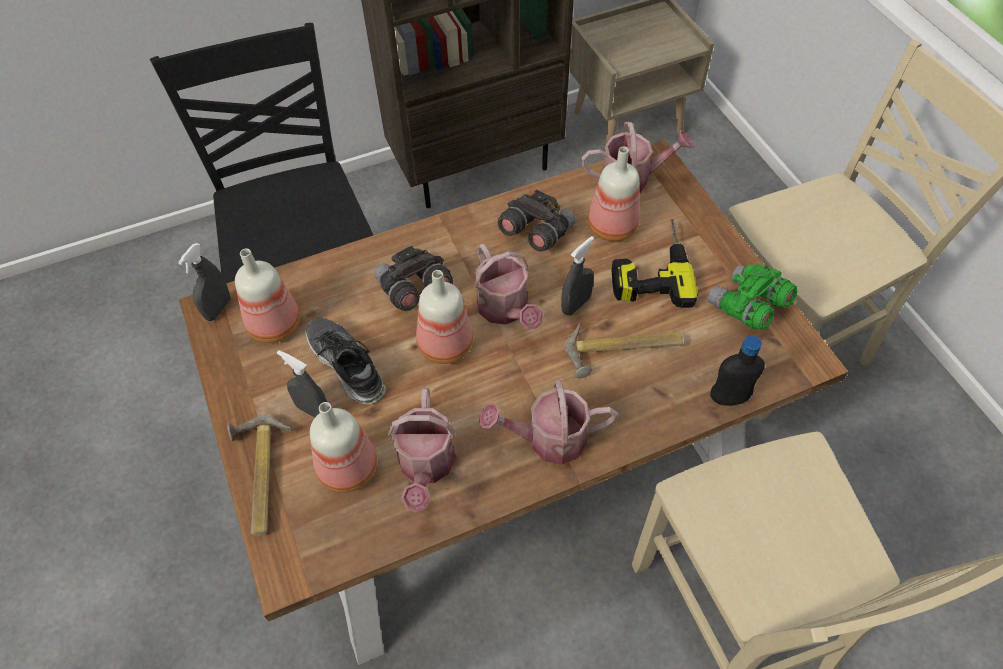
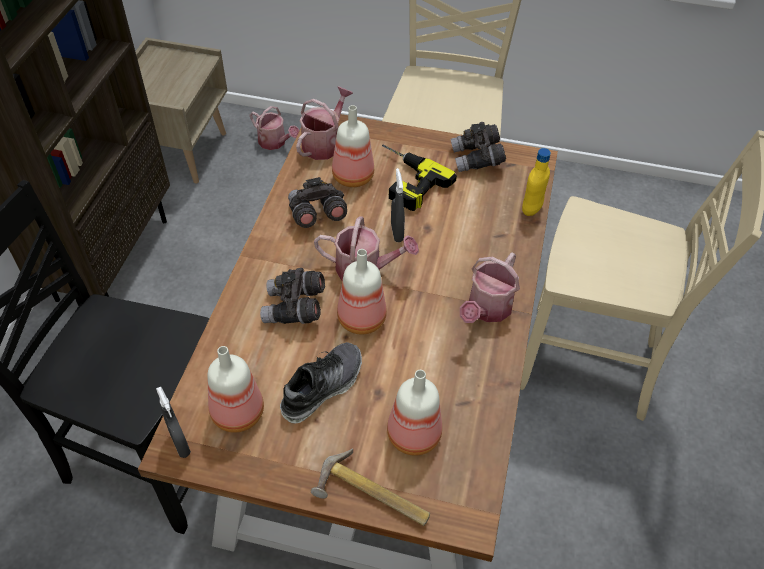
camera: 55 degrees left, 5 degrees down
grey spray bottle [277,350,328,418] -> none
shoe [305,318,386,404] -> shoe turned 135 degrees clockwise [280,342,362,423]
watering can [388,388,456,513] -> watering can moved to [250,106,299,150]
hammer [565,323,683,378] -> none
green binoculars [708,263,798,330] -> grey binoculars [450,122,506,172]
black bottle [710,335,765,406] -> yellow bottle [522,148,551,216]

